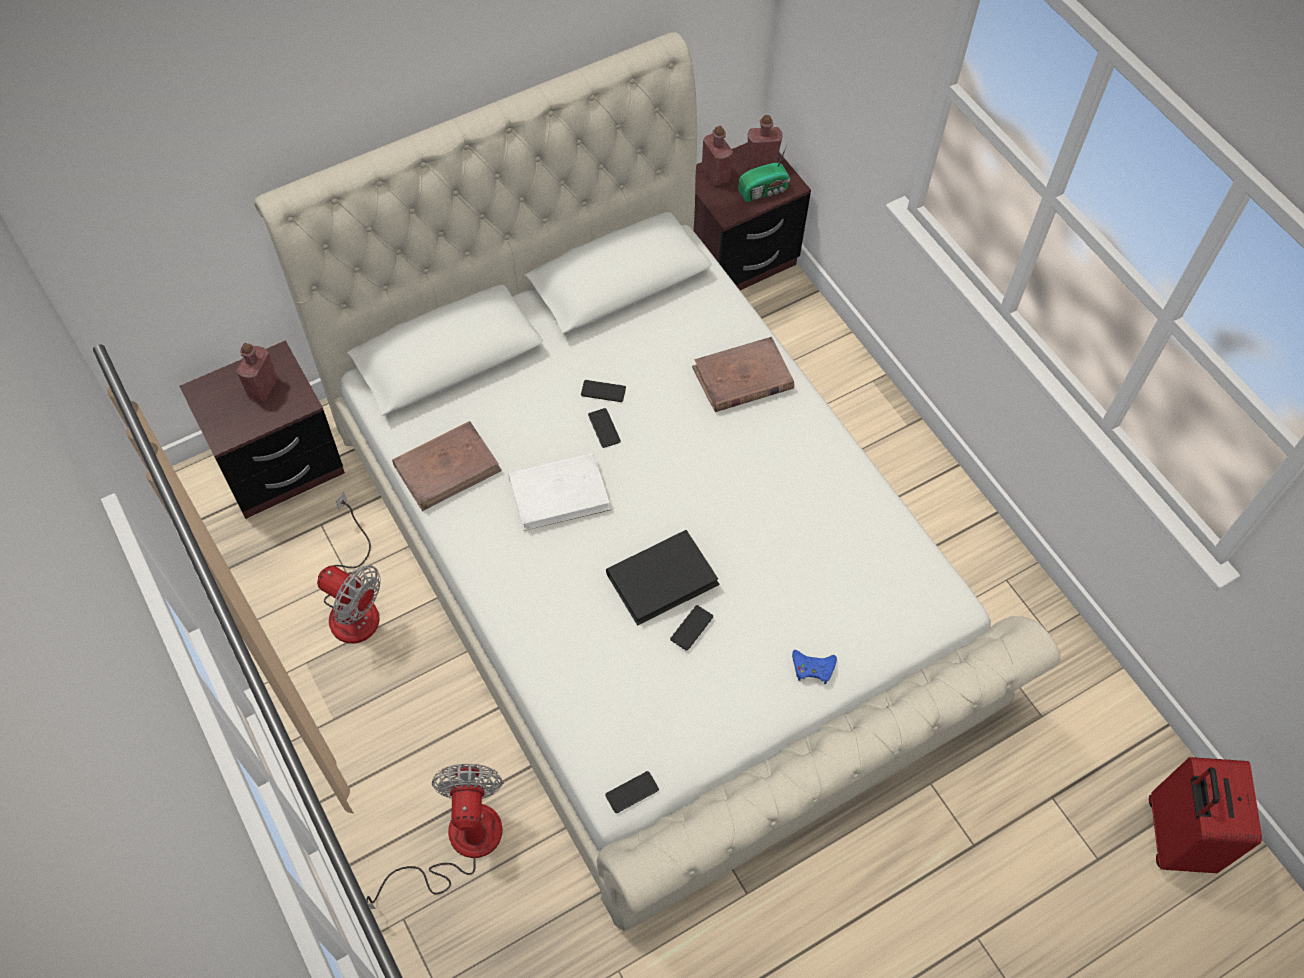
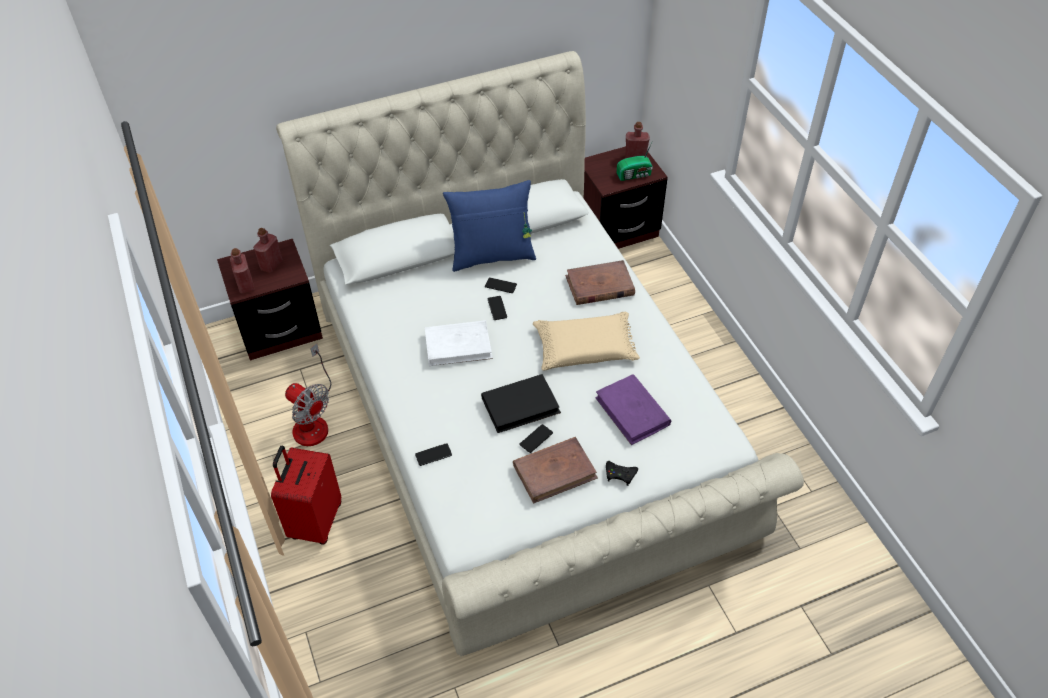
camera: 10 degrees right, 10 degrees down
fan [366,764,504,909] -> none
brown book [392,421,502,511] -> brown book moved to [513,437,598,504]
phone [605,771,659,813] -> phone moved to [415,443,452,466]
red bottle [702,126,733,185] -> red bottle moved to [230,248,255,293]
blue game controller [792,650,837,684] -> black game controller [606,461,638,486]
red suitcase [1149,757,1262,873] -> red suitcase moved to [271,445,341,544]
none -> blue pillow [443,180,536,272]
none -> beige pillow [533,311,640,370]
none -> purple book [595,374,671,445]

